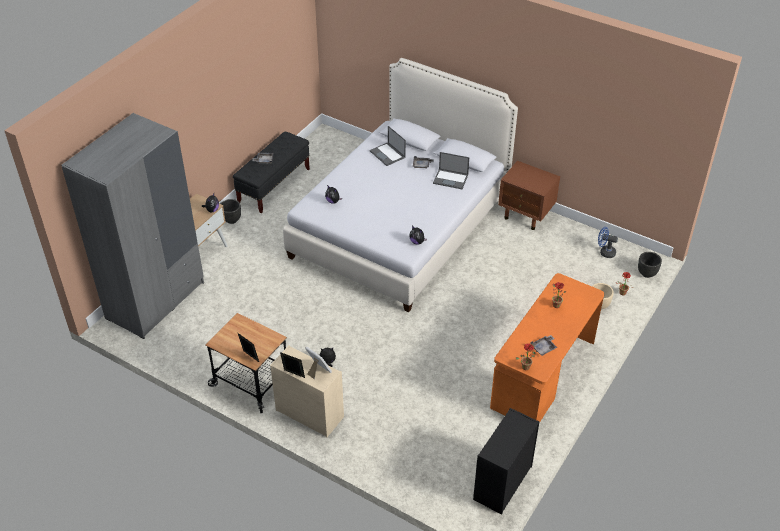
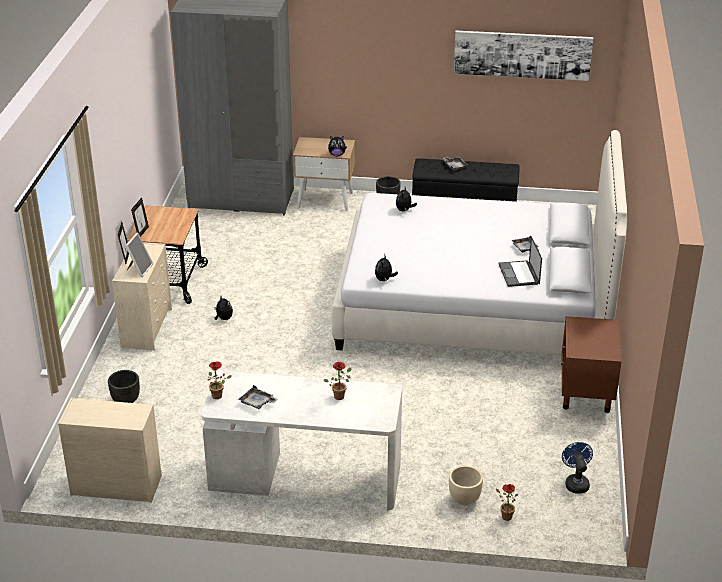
camera: 65 degrees right, 10 degrees down
laptop [370,126,406,166] -> none
black dresser [473,408,539,515] -> beige dresser [58,398,162,503]
orange desk [490,273,604,423] -> white desk [201,371,402,510]
black planter [638,252,662,278] -> black planter moved to [108,370,140,403]
none -> picture [454,31,593,81]

